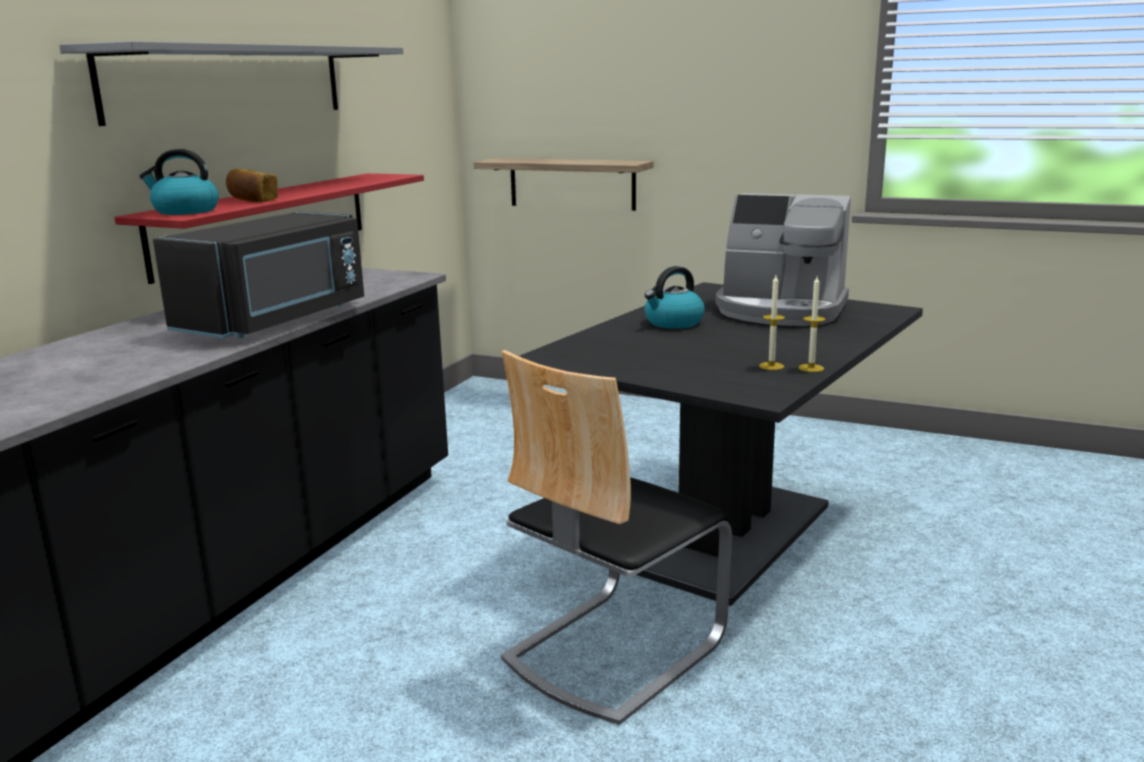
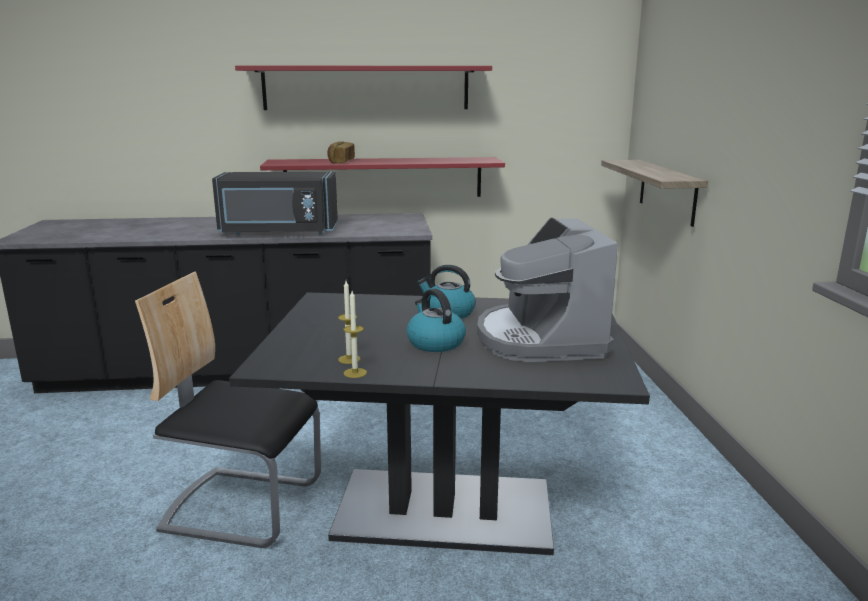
camera: 60 degrees right, 0 degrees up
grey shelf [59,41,403,126] -> red shelf [235,65,492,110]
kettle [139,149,219,215] -> kettle moved to [407,289,466,352]

